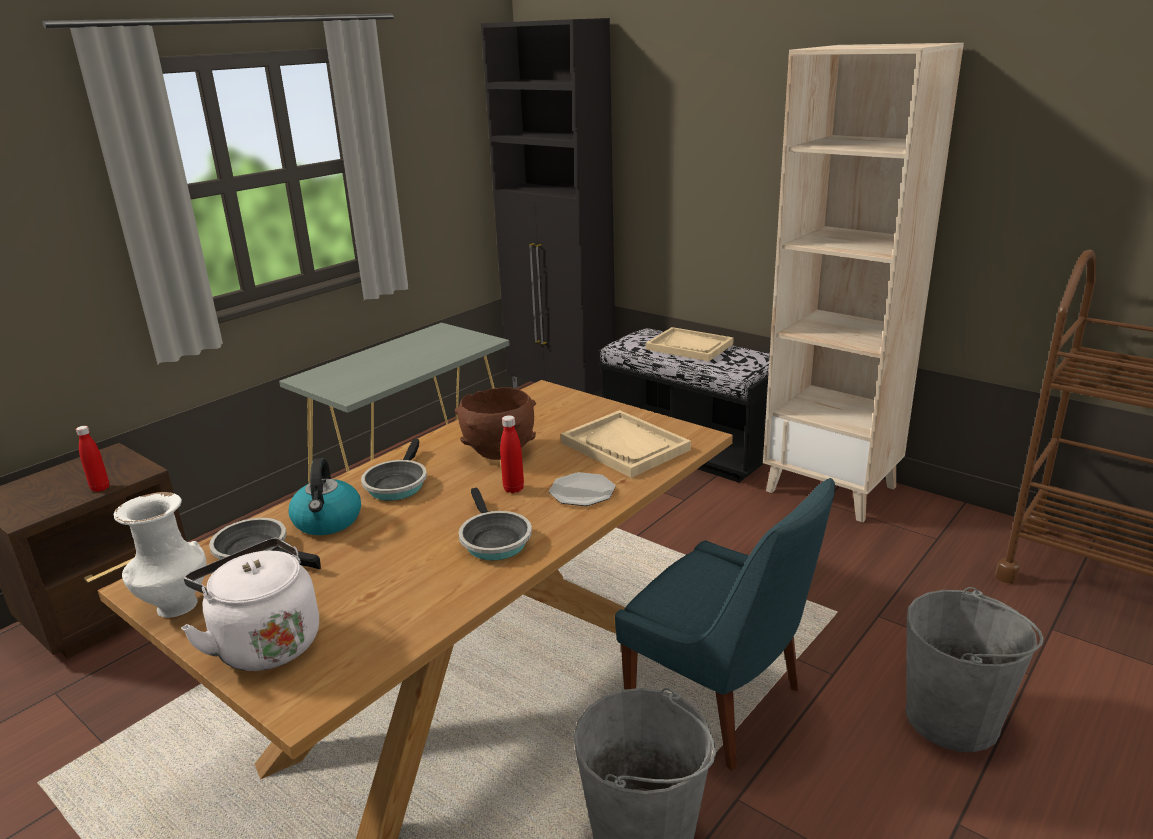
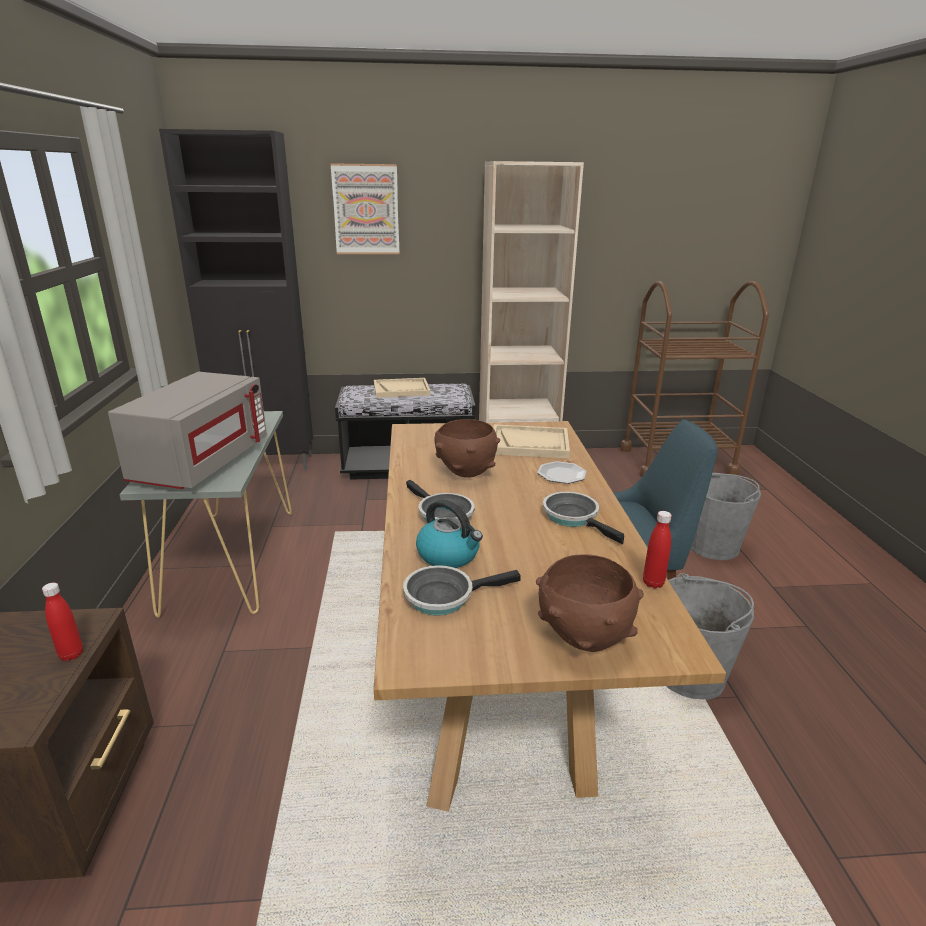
camera: 45 degrees left, 0 degrees up
white vase [114,492,206,618] -> none
white kettle [181,538,319,671] -> brown bowl [536,554,644,652]
frying pan [458,488,532,560] -> frying pan turned 150 degrees counterclockwise [543,492,624,544]
red bottle [500,415,524,493] -> red bottle moved to [643,511,672,589]
none -> grey microwave [108,372,267,489]
none -> picture [330,163,399,254]

